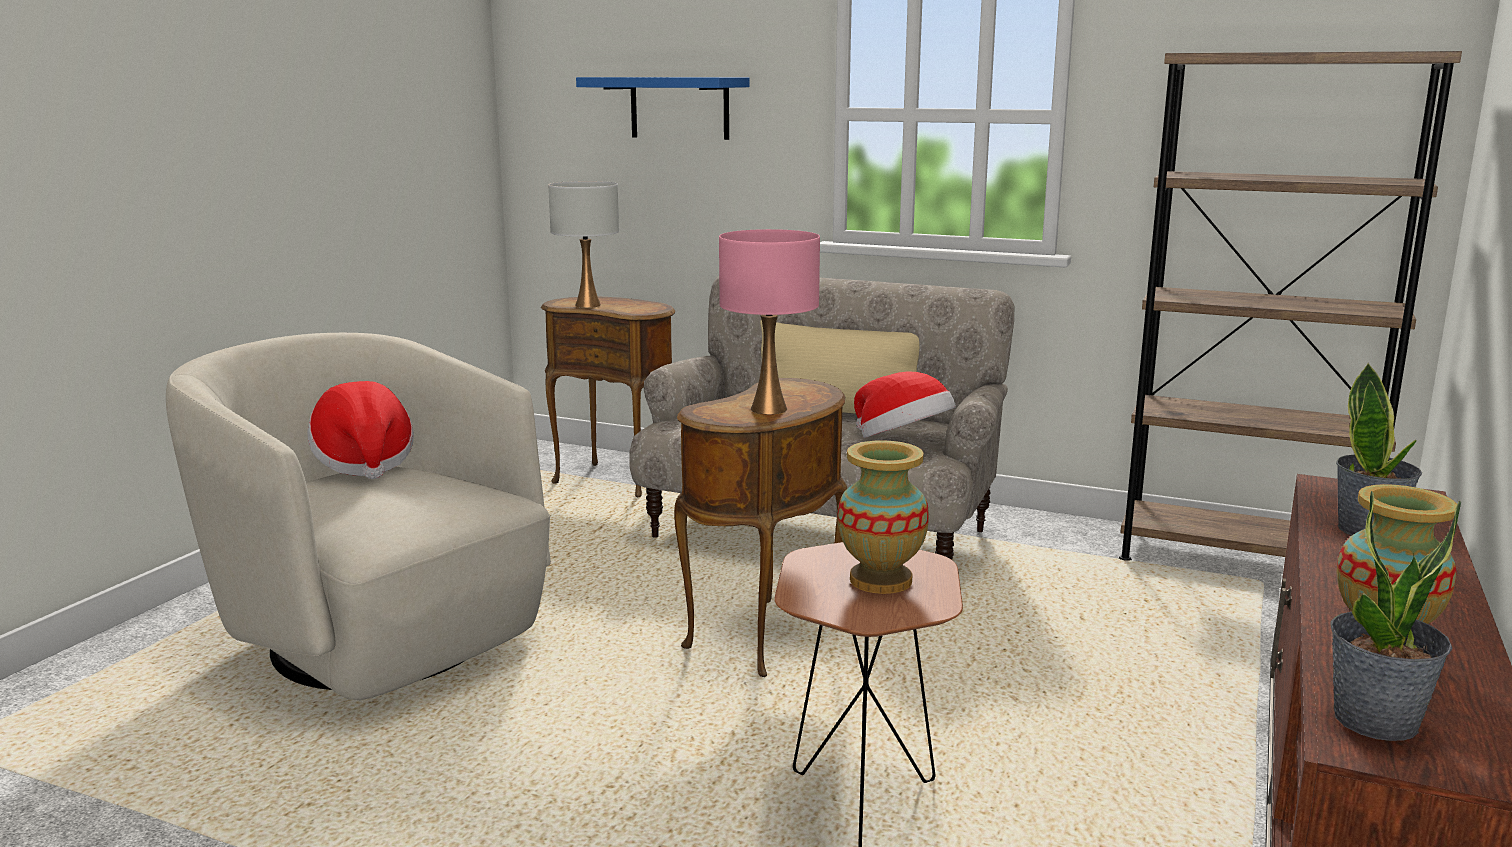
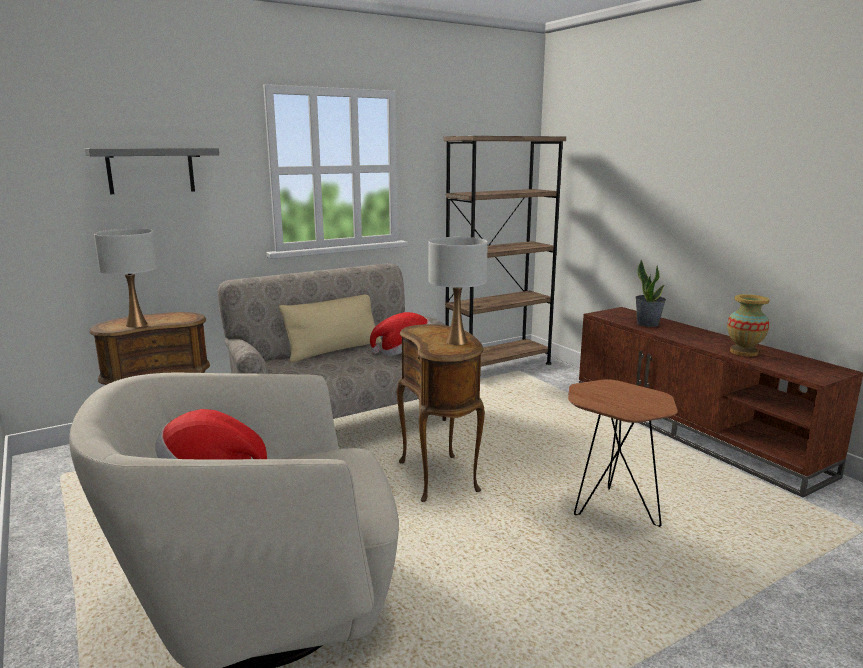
camera: 55 degrees left, 0 degrees up
blue shelf [576,77,749,140] -> grey shelf [85,148,219,194]
pink table lamp [719,229,820,414] -> white table lamp [428,237,488,345]
vase [837,440,929,594] -> none
potted plant [1330,491,1461,741] -> none

